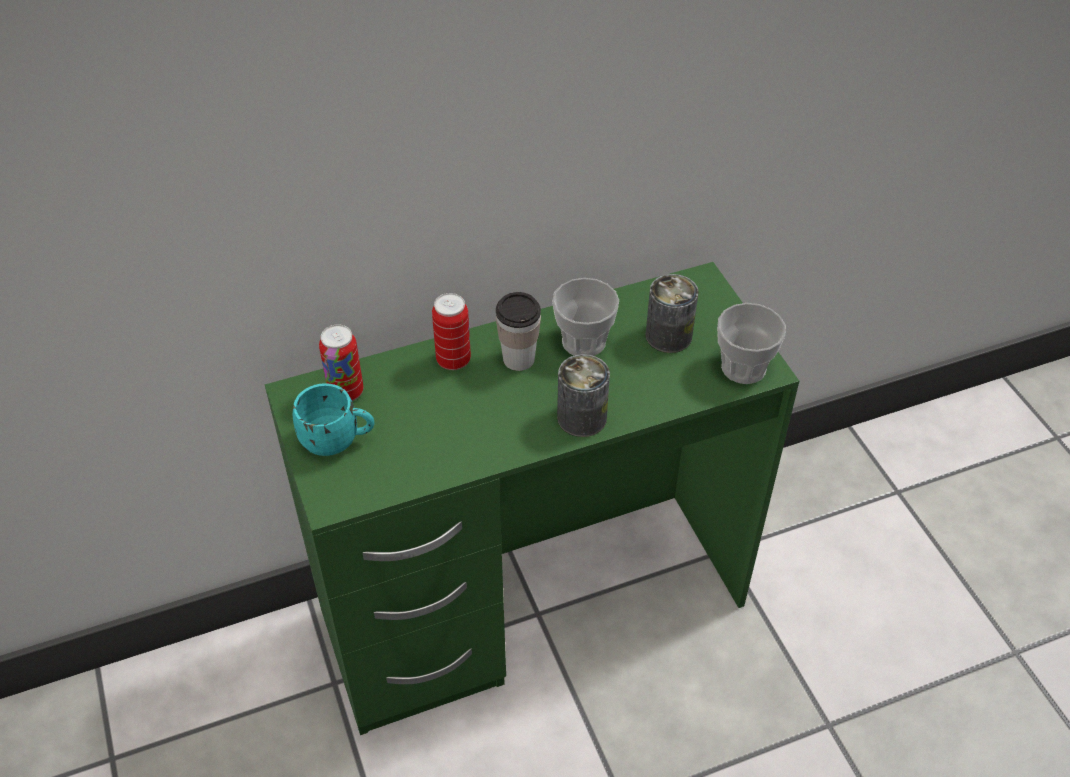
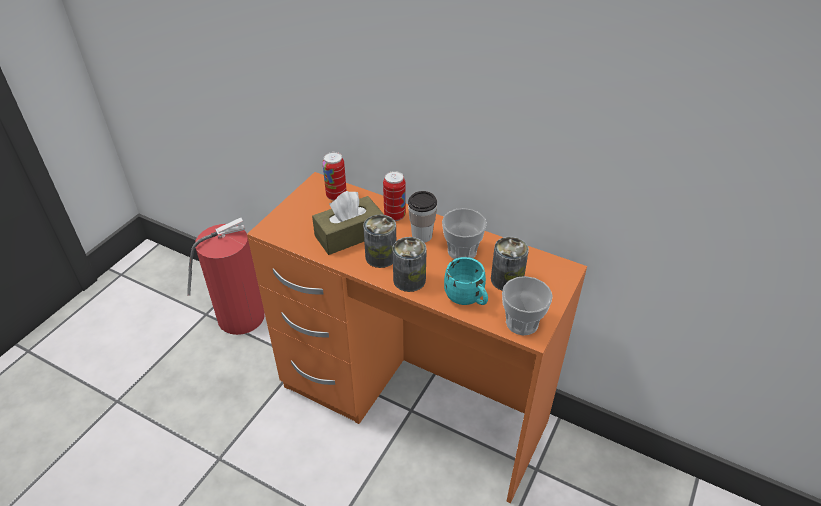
camera: 50 degrees right, 5 degrees down
green desk [265,262,799,735] -> orange desk [247,172,587,504]
turquoise mug [293,383,374,456] -> turquoise mug moved to [444,257,488,305]
none -> fire extinguisher [187,218,265,335]
none -> brown tissue box [312,191,384,255]
none -> can [363,215,396,268]

